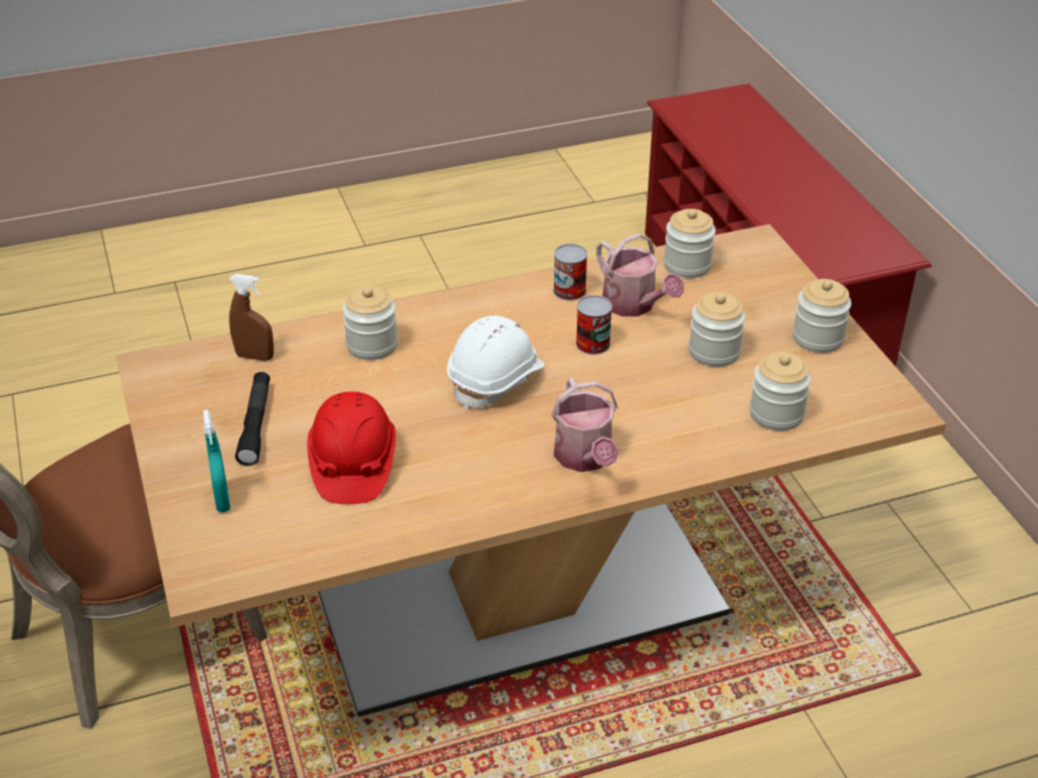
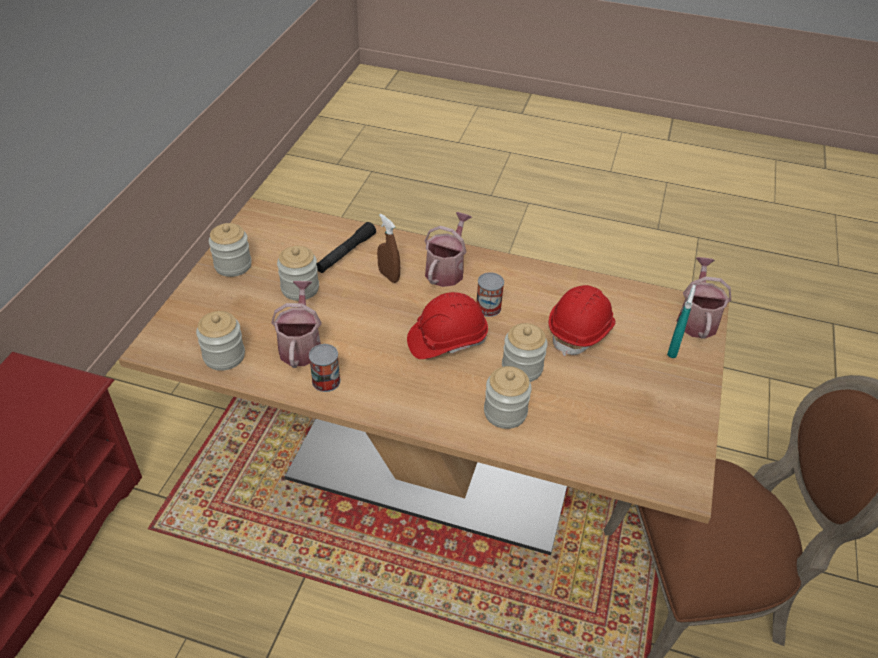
camera: 145 degrees left, 5 degrees up
brown spray bottle [229,274,274,361] -> brown spray bottle moved to [377,214,400,283]
black flashlight [235,372,270,466] -> black flashlight moved to [316,222,376,273]
white hard hat [447,316,544,410] -> red hard hat [407,292,488,359]
can [576,295,612,355] -> can moved to [476,272,504,317]
jar [750,352,811,431] -> jar moved to [502,323,548,382]
none -> watering can [677,257,731,339]

